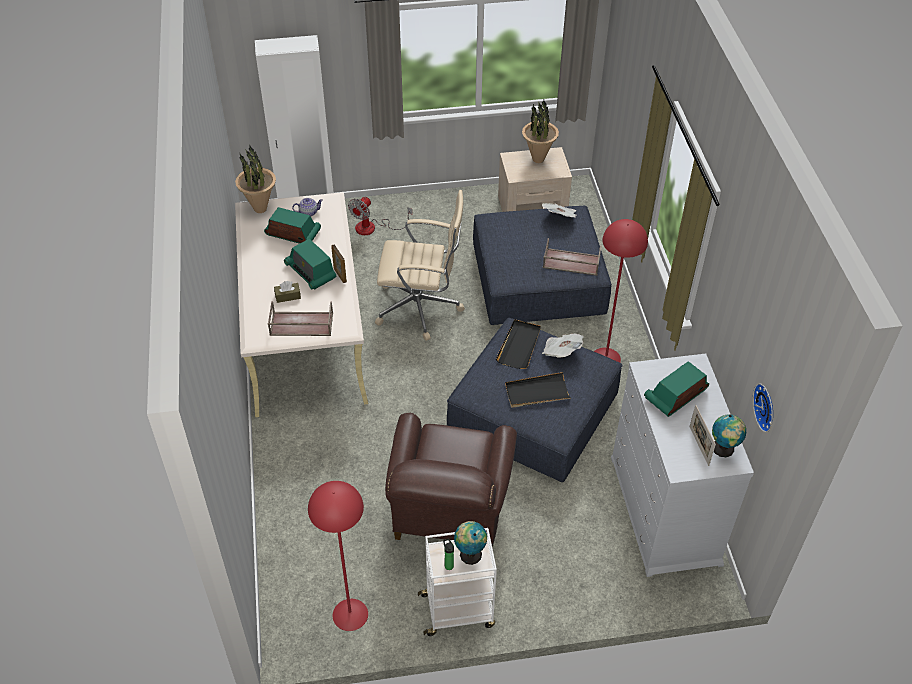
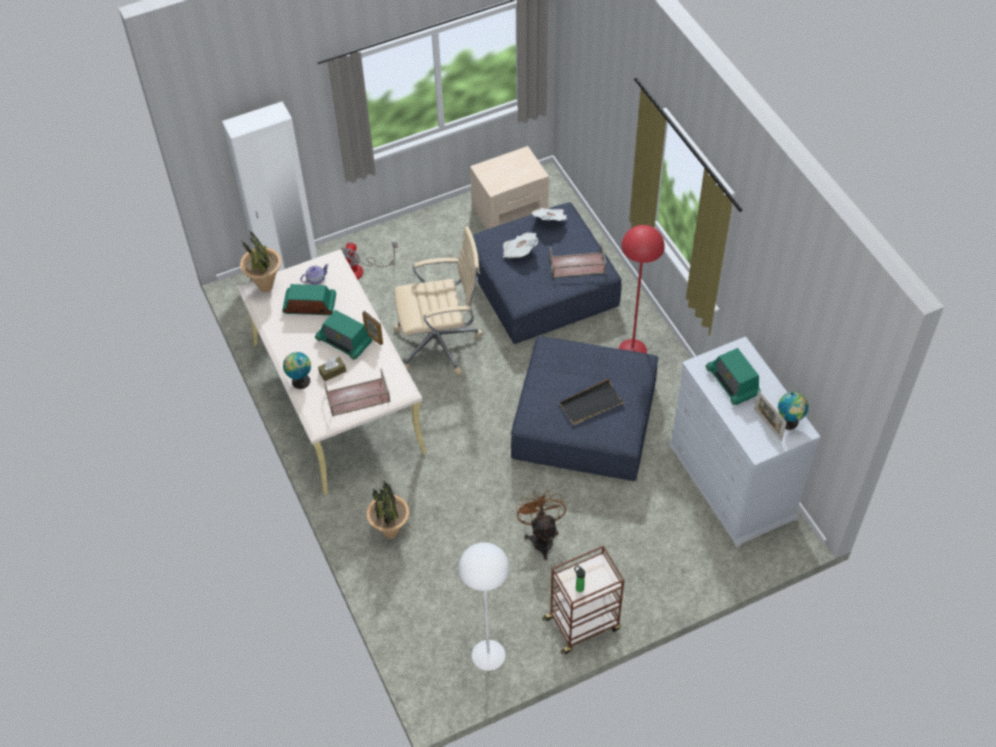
camera: 15 degrees left, 5 degrees up
red floor lamp [308,481,368,631] -> white floor lamp [459,542,509,671]
brown armchair [385,413,517,546] -> brown fan [516,490,566,560]
white cart [418,528,497,636] -> brown cart [542,545,624,654]
globe [454,521,487,565] -> globe moved to [283,352,311,389]
black tray [496,319,541,369] -> none
potted plant [522,100,559,163] -> potted plant moved to [367,481,409,539]
newspaper [542,333,584,358] -> newspaper moved to [503,233,538,258]
radio [644,361,709,417] -> radio turned 60 degrees counterclockwise [706,348,761,405]
wall clock [753,383,773,432] -> none

